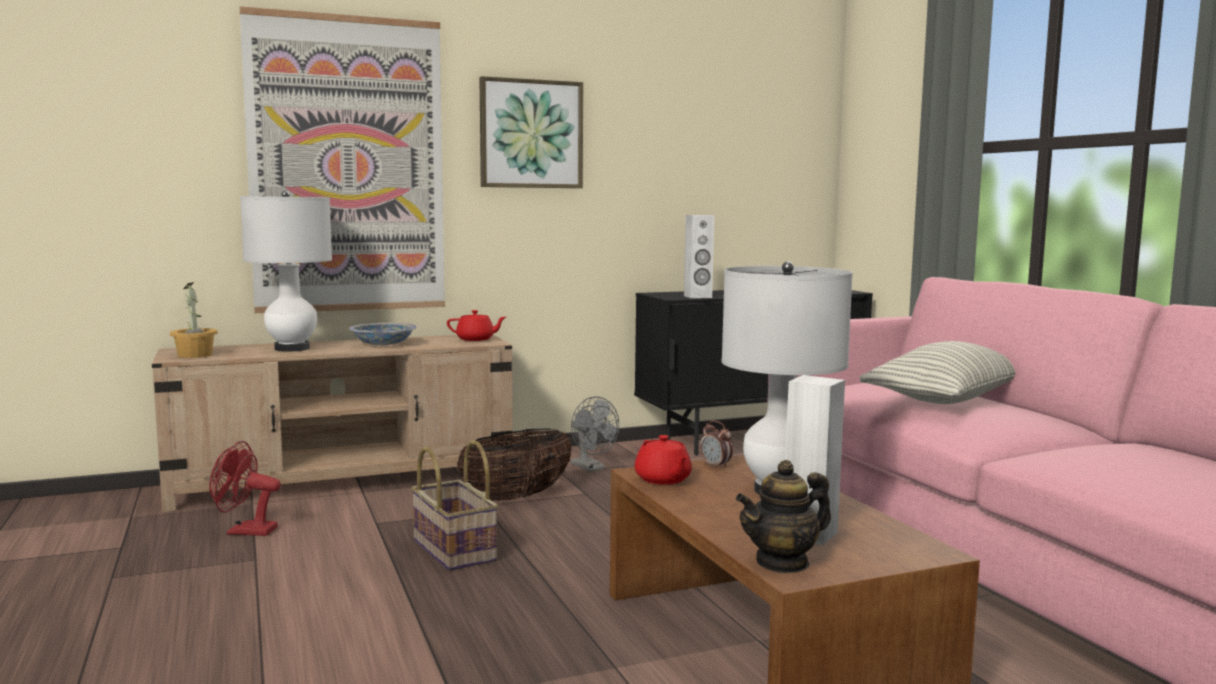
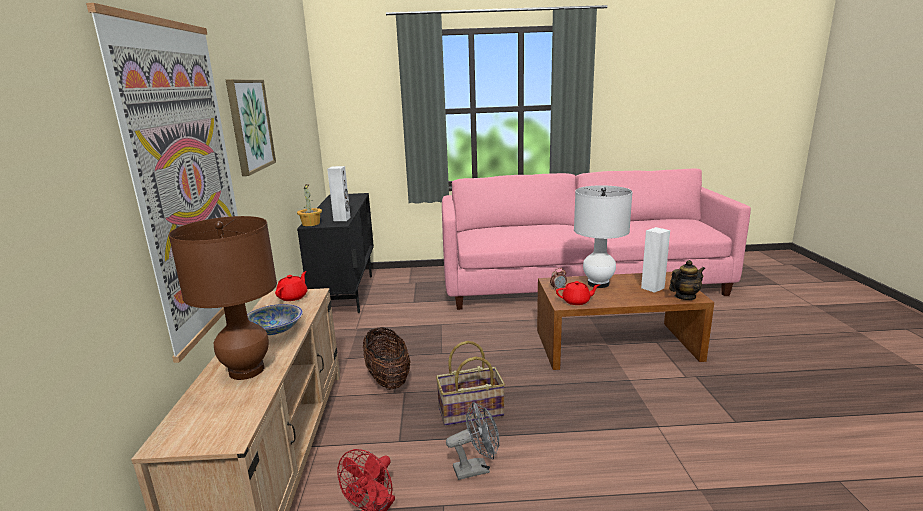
camera: 70 degrees left, 10 degrees up
potted plant [170,282,217,358] -> potted plant moved to [297,184,322,226]
white table lamp [240,191,332,352] -> brown table lamp [169,216,277,380]
grey fan [571,396,619,472] -> grey fan moved to [446,402,499,480]
teapot [736,460,831,573] -> teapot turned 105 degrees counterclockwise [669,260,705,300]
pillow [860,341,1015,404] -> none

